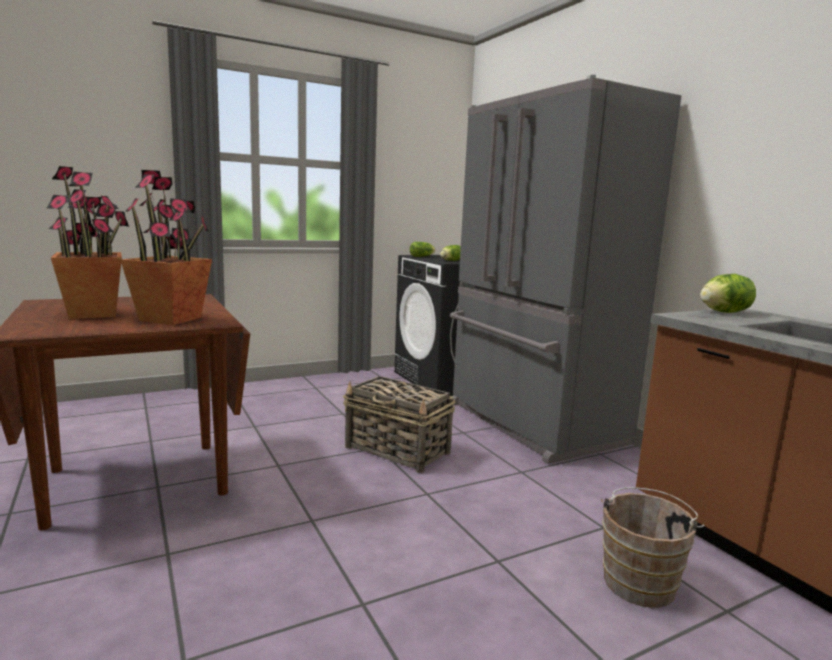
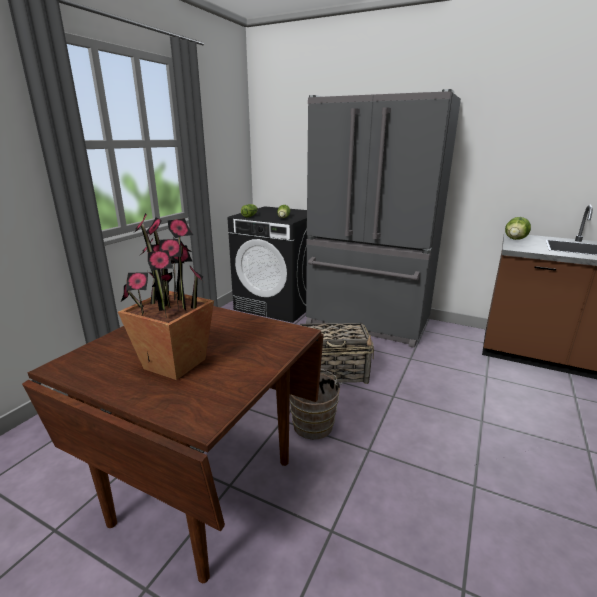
camera: 35 degrees left, 10 degrees up
potted plant [120,170,212,325] -> none
brown bucket [601,487,705,608] -> brown bucket moved to [290,369,342,440]

